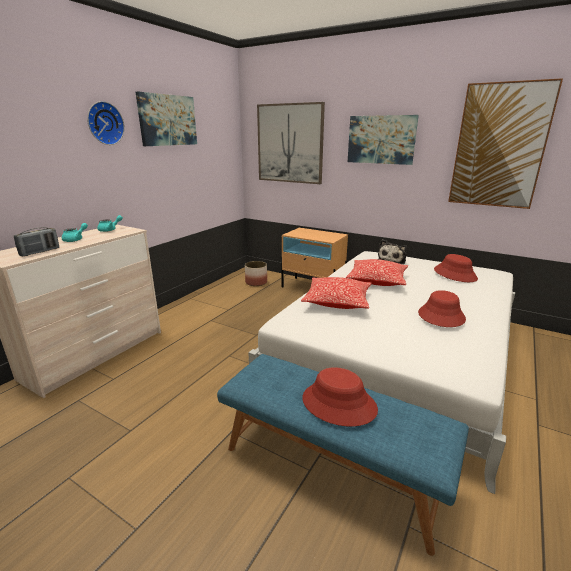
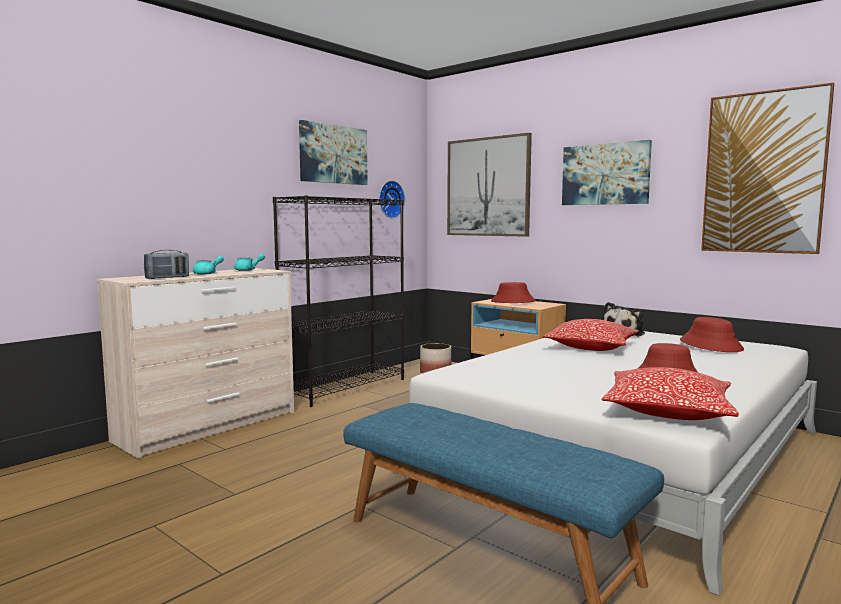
camera: 10 degrees right, 15 degrees down
wall clock [87,101,125,145] -> wall clock moved to [379,180,405,218]
pillow [301,277,371,309] -> pillow moved to [602,367,739,420]
red hat [302,367,378,426] -> red hat moved to [491,282,536,303]
none -> black bookcase [273,195,404,407]

